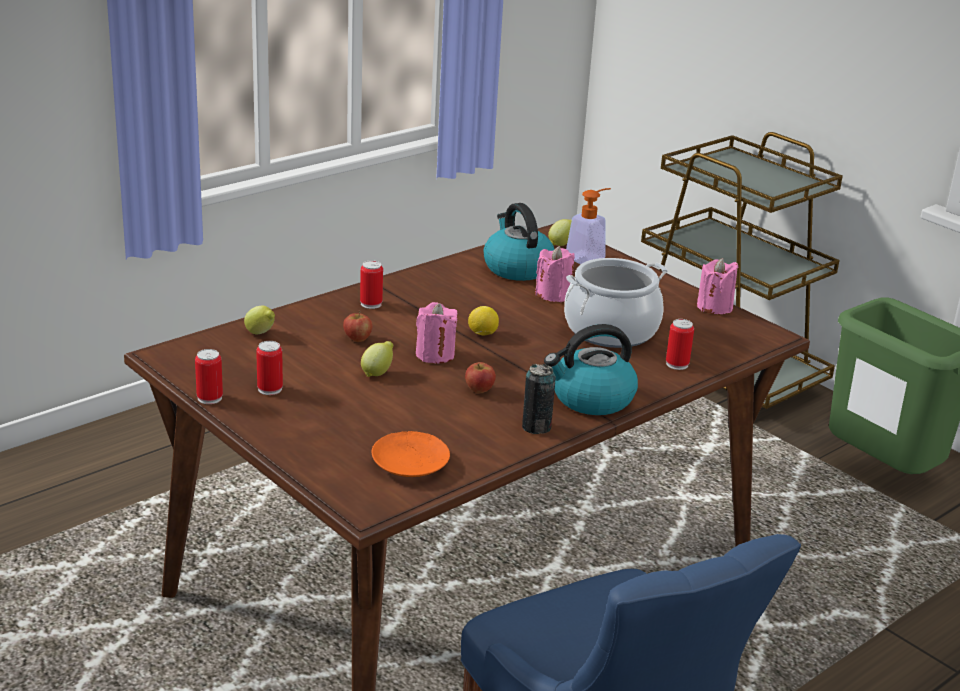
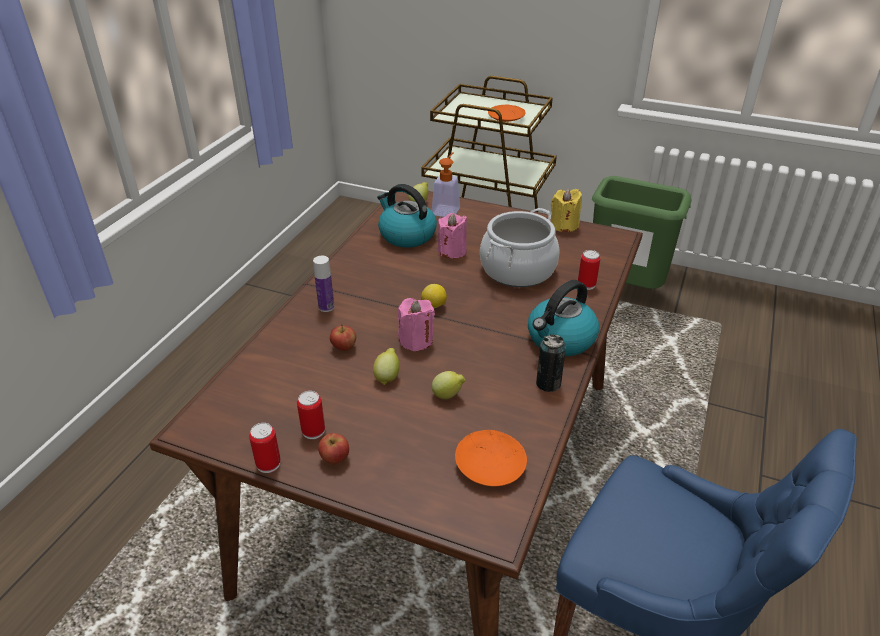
camera: 25 degrees left, 10 degrees up
lemon [244,306,275,334] -> lemon moved to [432,371,465,399]
can [360,260,383,309] -> bottle [313,256,334,312]
apple [465,362,496,393] -> apple moved to [318,433,349,464]
pink candle [697,258,738,314] -> yellow candle [551,188,582,232]
none -> orange plate [488,105,526,122]

